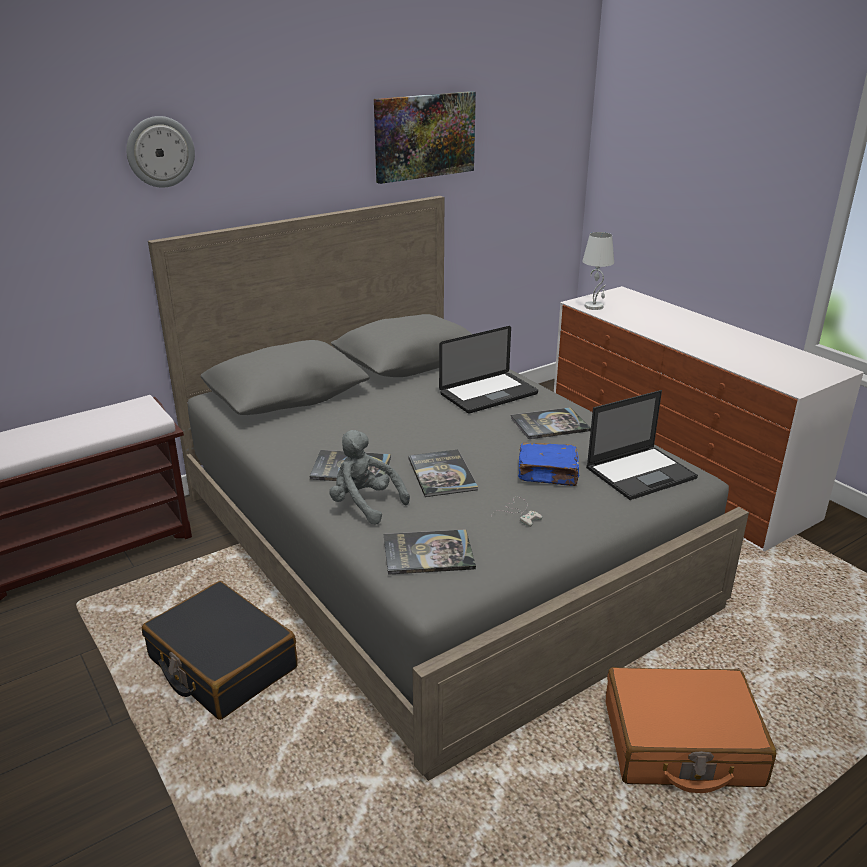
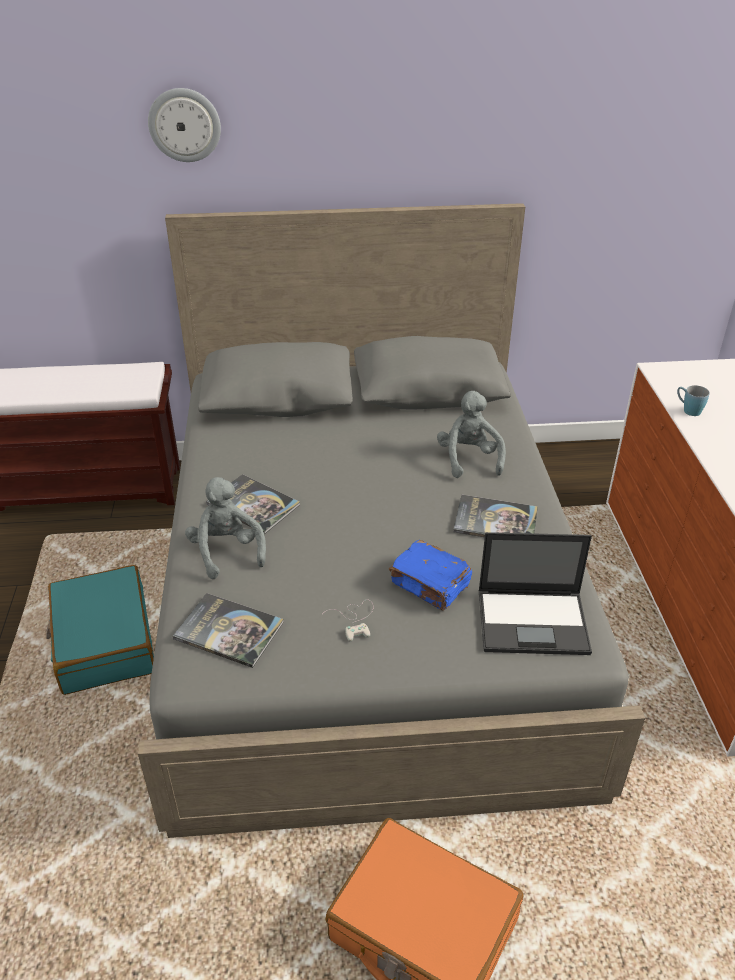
camera: 30 degrees right, 10 degrees up
black suitcase [142,581,298,720] -> turquoise suitcase [46,565,154,695]
picture [374,91,476,184] -> none
book [408,450,478,497] -> none
laptop [439,326,538,413] -> grey plush toy [437,391,506,478]
white table lamp [582,232,614,310] -> none
none -> blue mug [677,385,710,416]

